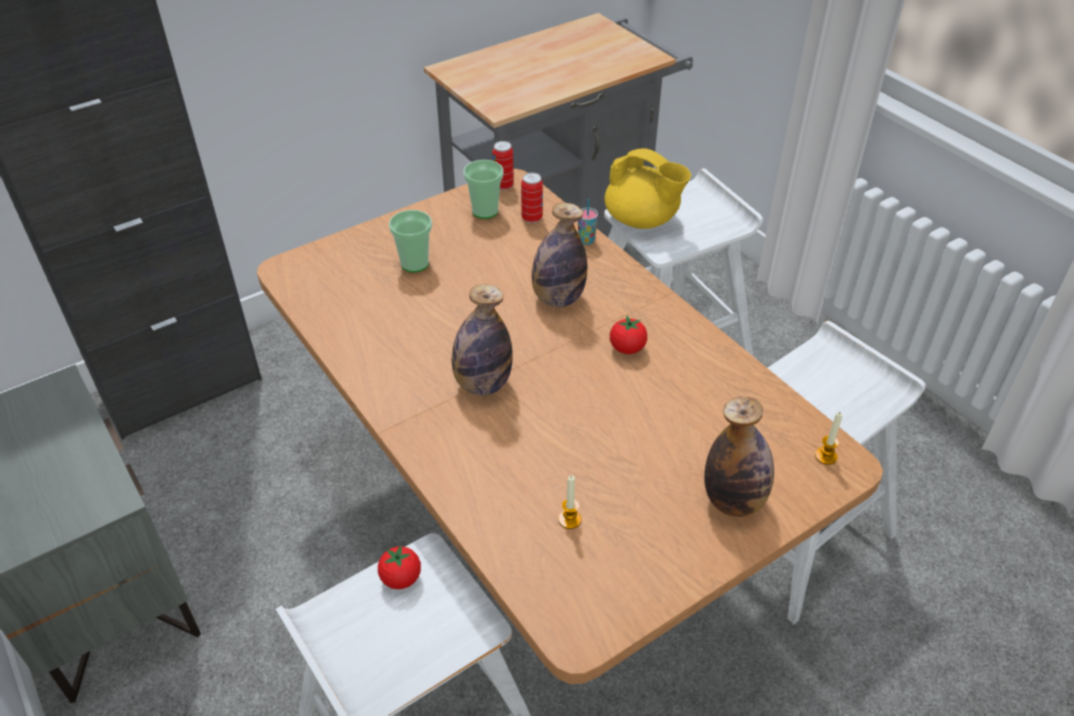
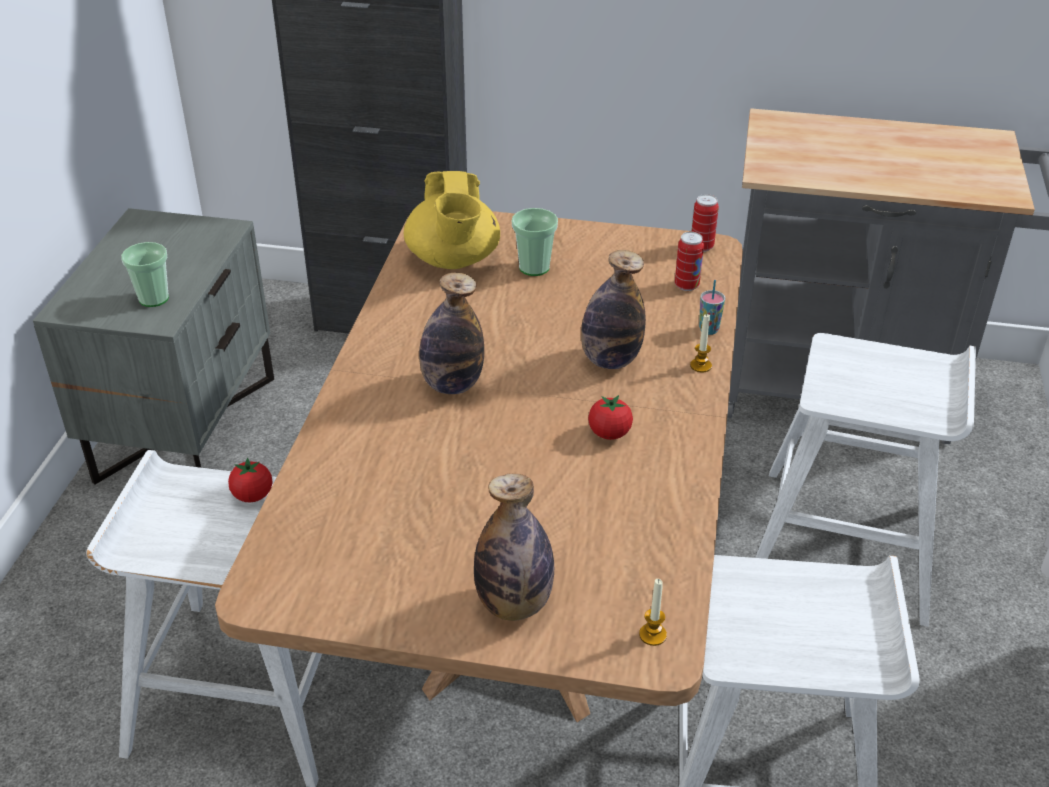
camera: 45 degrees right, 5 degrees down
cup [463,160,504,219] -> cup moved to [121,242,169,307]
candle [558,475,581,529] -> candle moved to [690,314,712,372]
yellow teapot [605,148,691,229] -> yellow teapot moved to [404,171,500,269]

